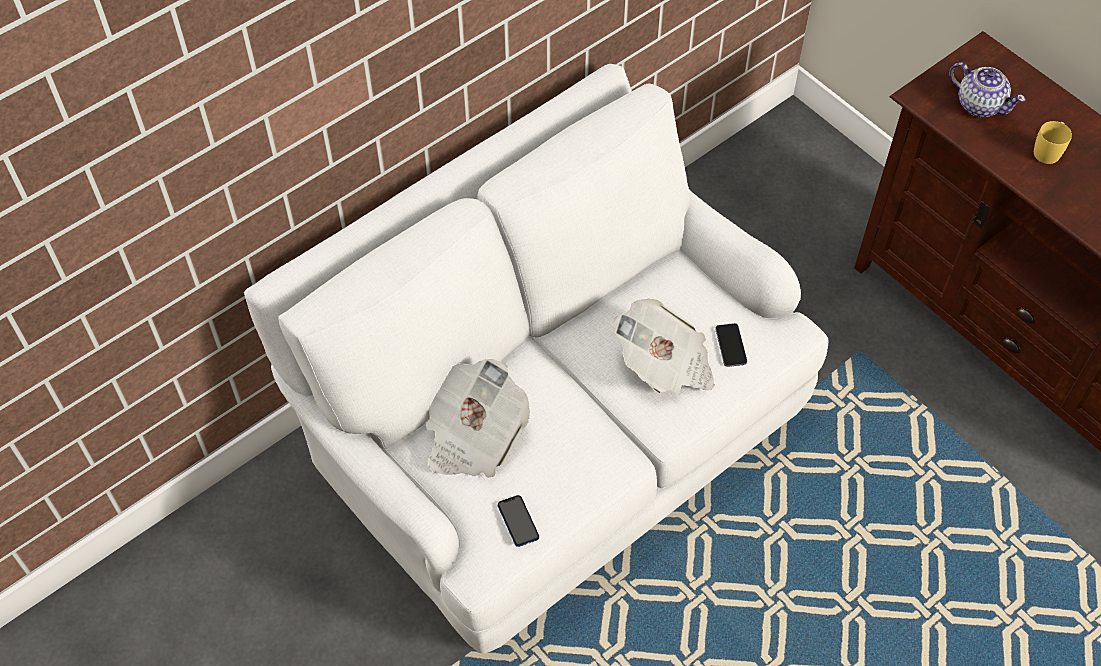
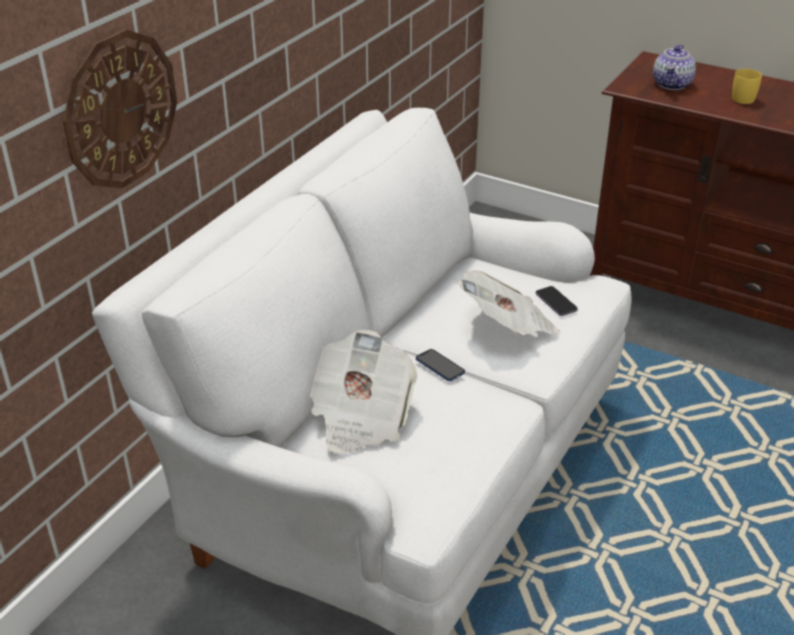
camera: 20 degrees left, 20 degrees down
phone [498,495,539,547] -> phone moved to [416,349,465,381]
teapot [949,62,1026,117] -> teapot turned 90 degrees clockwise [653,44,696,90]
none -> wall clock [63,29,177,188]

